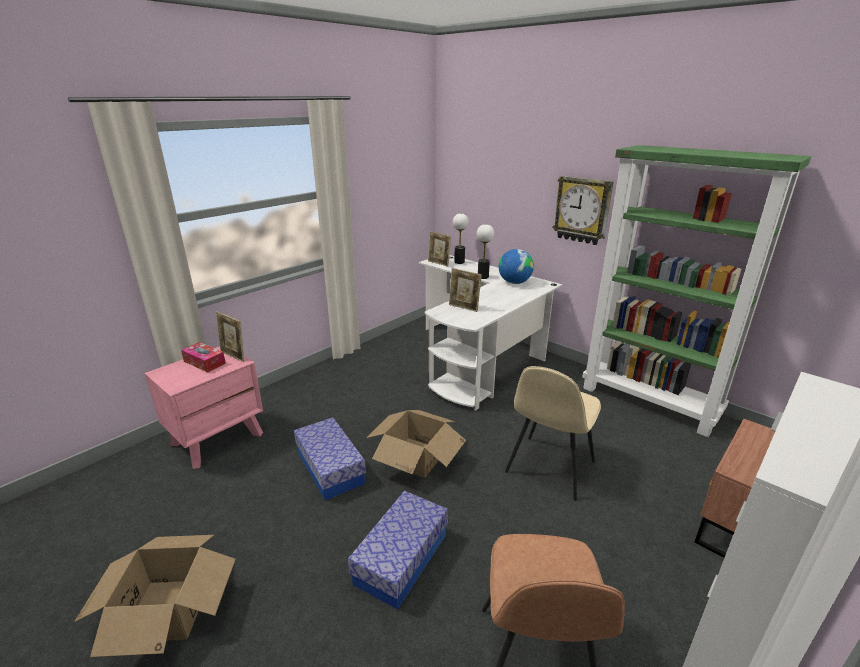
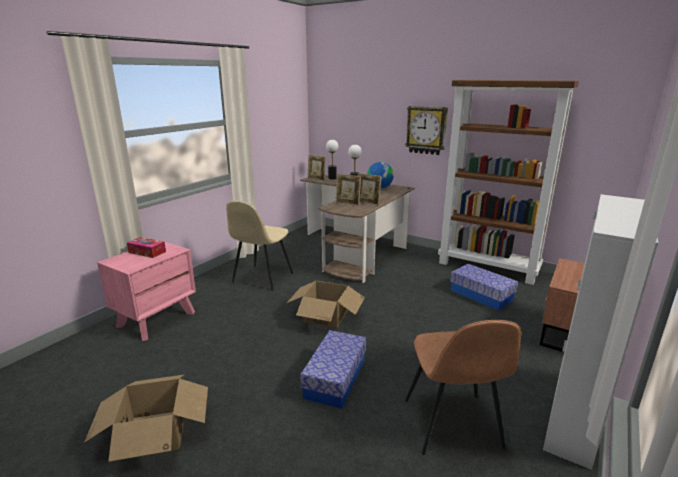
camera: 10 degrees left, 5 degrees down
picture frame [216,312,244,362] -> picture frame moved to [357,173,382,206]
storage box [294,417,366,500] -> storage box moved to [450,264,518,311]
white desk [419,255,562,411] -> brown desk [300,175,415,283]
beige chair [505,366,601,500] -> beige chair moved to [226,200,293,291]
green bookcase [582,145,811,437] -> brown bookcase [438,80,579,285]

